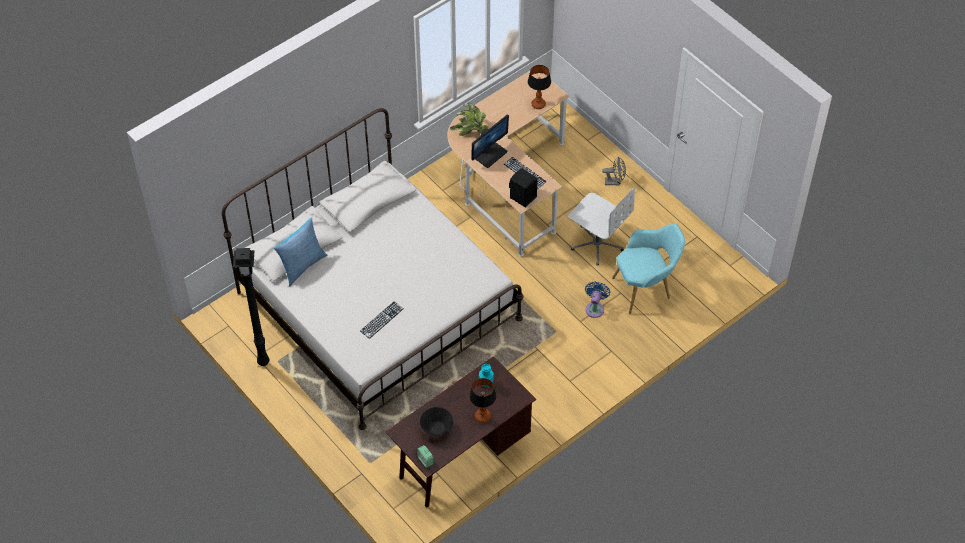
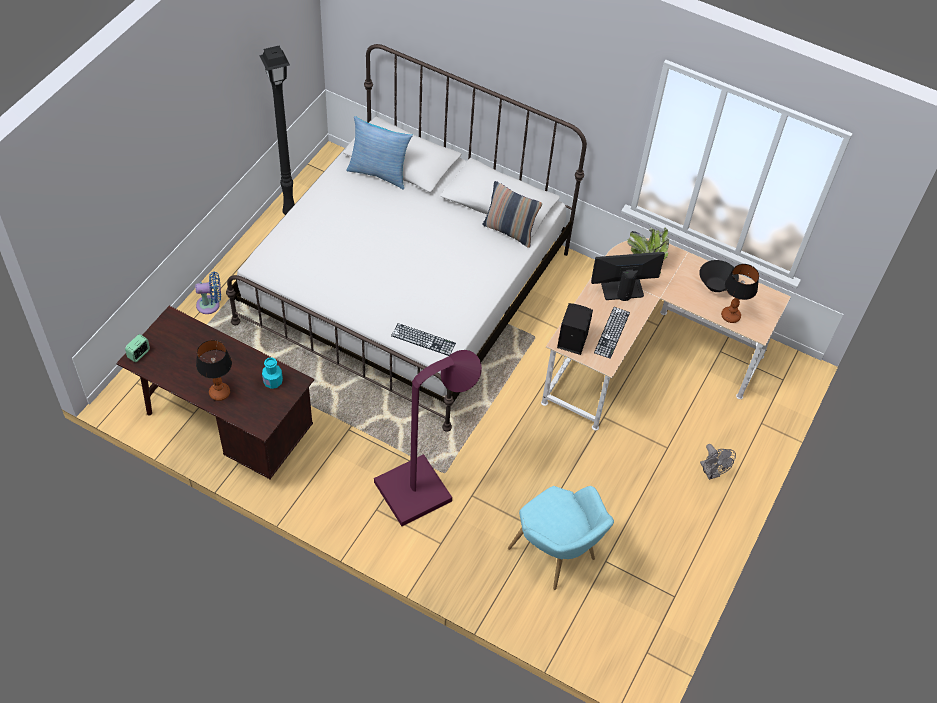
camera: 65 degrees right, 0 degrees up
keyboard [360,301,404,339] -> keyboard moved to [391,323,456,356]
black bowl [420,407,453,436] -> black bowl moved to [699,260,739,292]
monitor [471,114,509,168] -> monitor turned 150 degrees clockwise [591,252,665,301]
white office chair [568,187,635,265] -> none
blue fan [585,281,610,318] -> blue fan moved to [195,272,221,314]
none -> purple floor lamp [374,350,482,526]
none -> pillow [483,181,542,248]

